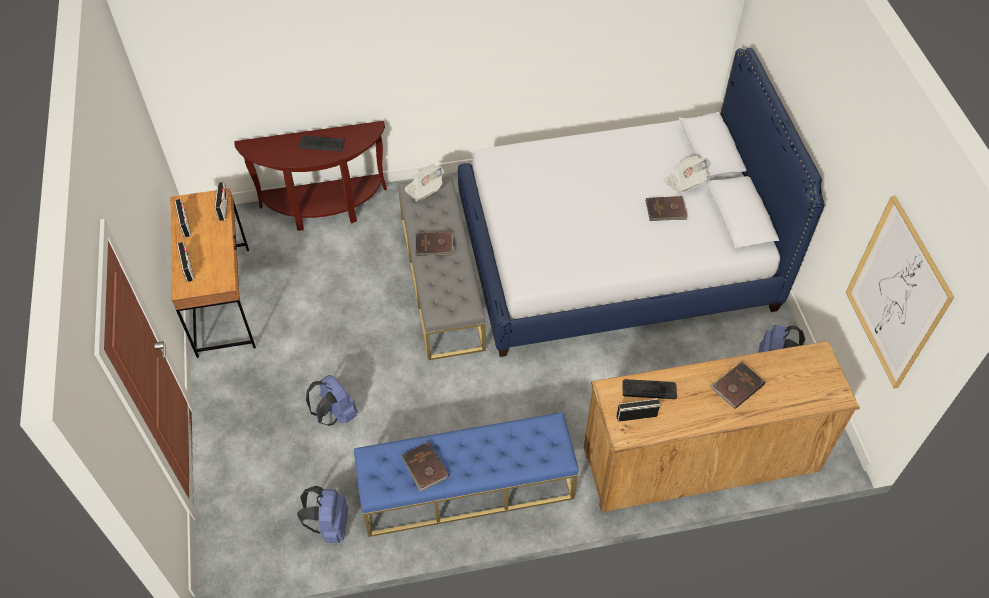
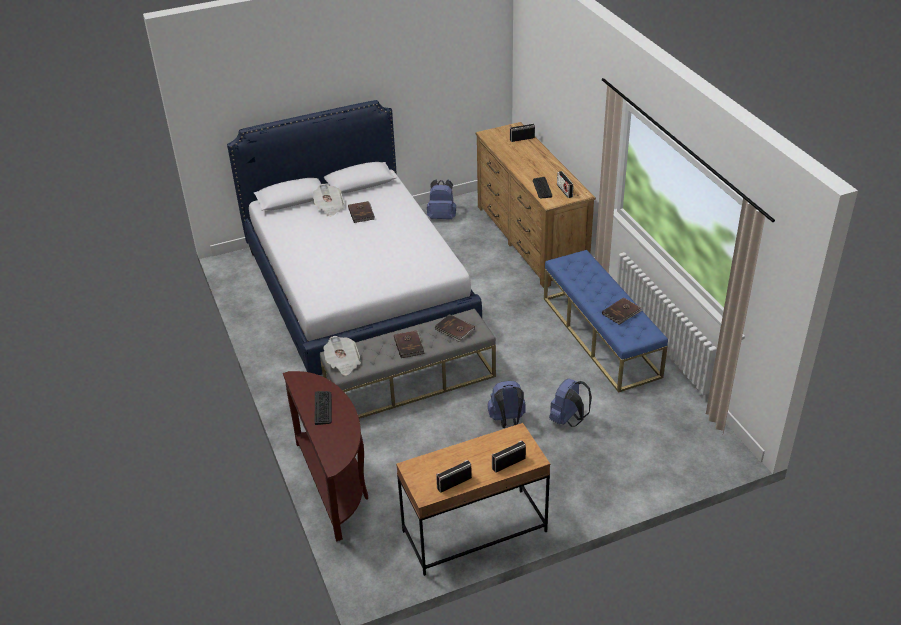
camera: 100 degrees left, 15 degrees down
radio [215,182,228,221] -> radio moved to [510,124,535,142]
blue backpack [297,486,349,543] -> blue backpack moved to [488,381,526,428]
brown book [710,362,765,409] -> brown book moved to [435,314,475,342]
picture [845,196,954,389] -> none

